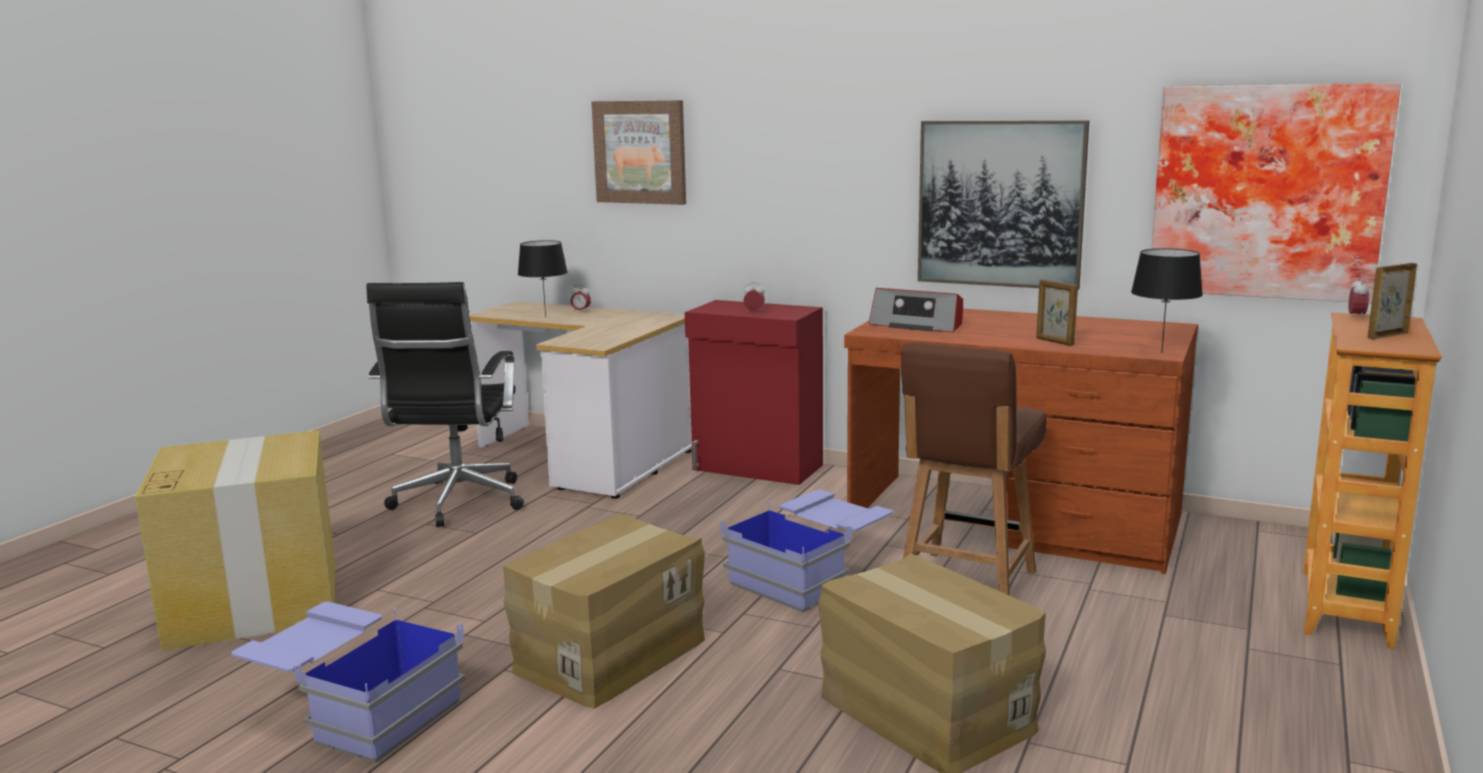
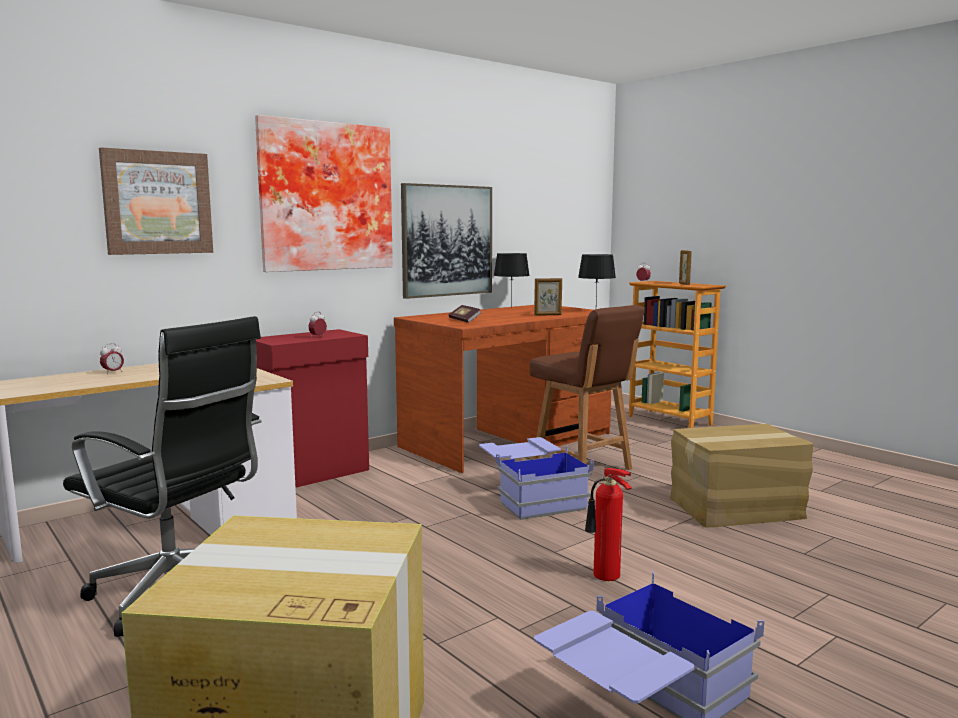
camera: 65 degrees left, 5 degrees down
cardboard box [503,514,705,709] -> fire extinguisher [585,468,632,581]
black table lamp [518,240,568,317] -> black table lamp moved to [494,253,530,308]
radio [869,288,963,332] -> book [449,305,482,323]
picture [1152,83,1401,303] -> picture moved to [255,115,393,272]

